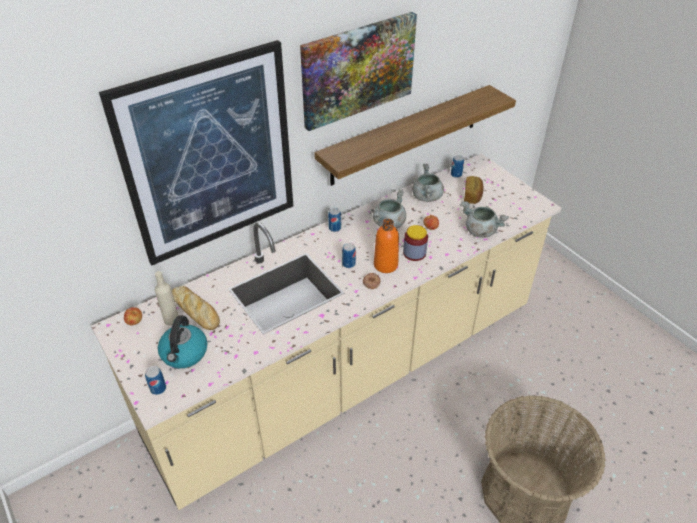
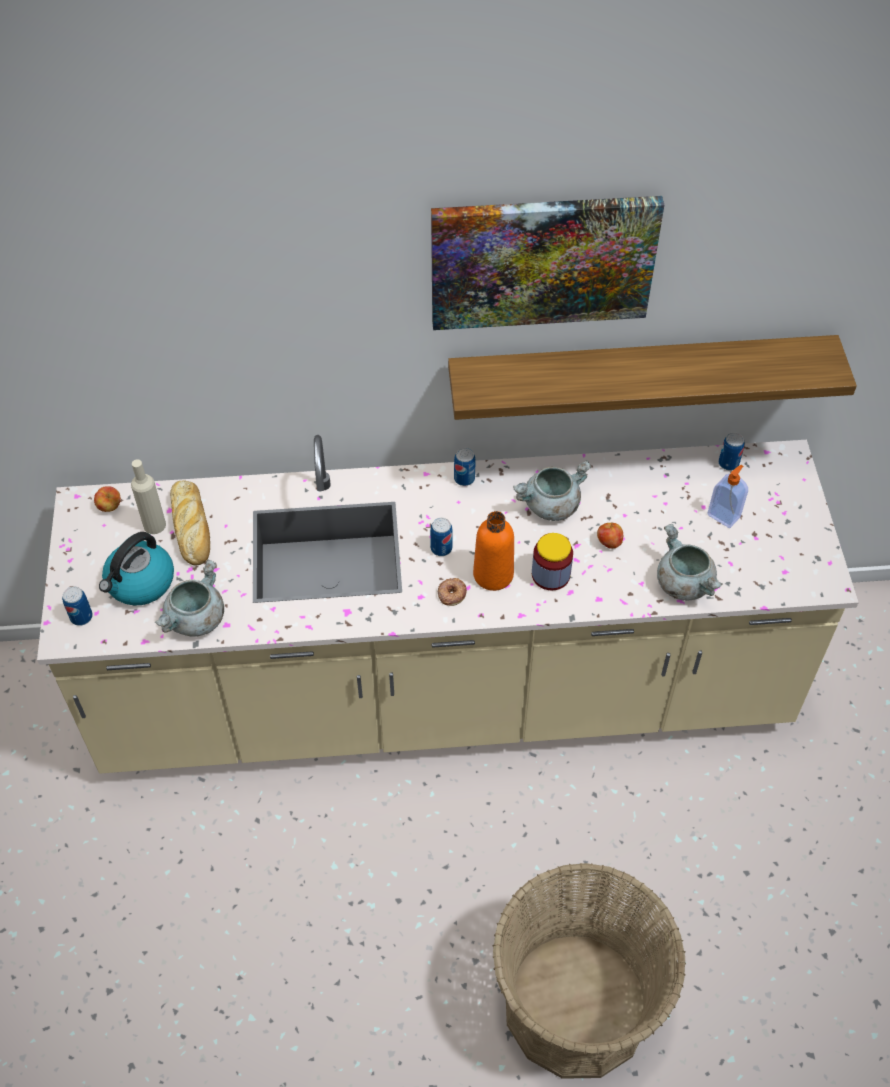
camera: 30 degrees right, 10 degrees up
picture [99,40,293,265] -> none
grey cooking pot [412,164,444,202] -> grey cooking pot moved to [155,560,224,637]
bread [464,176,483,204] -> soap dispenser [707,465,748,528]

